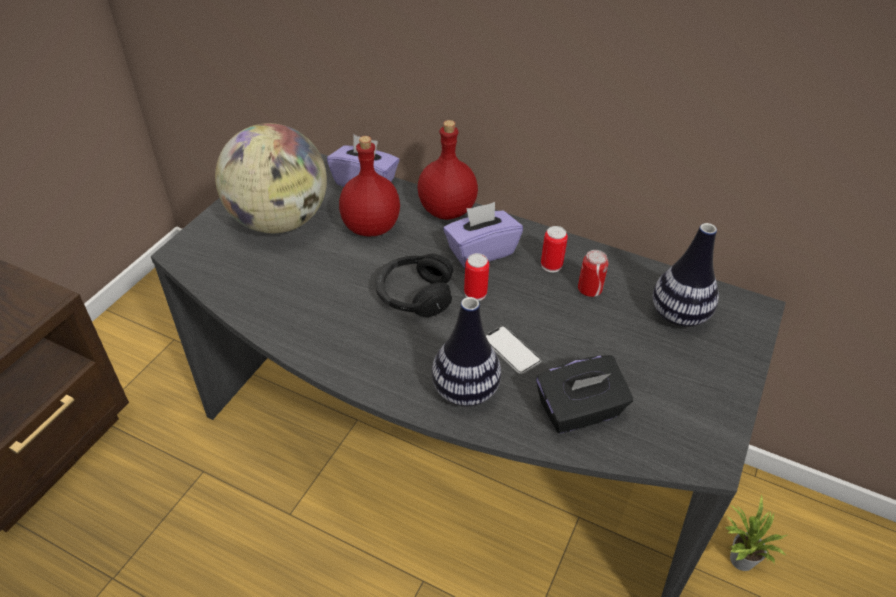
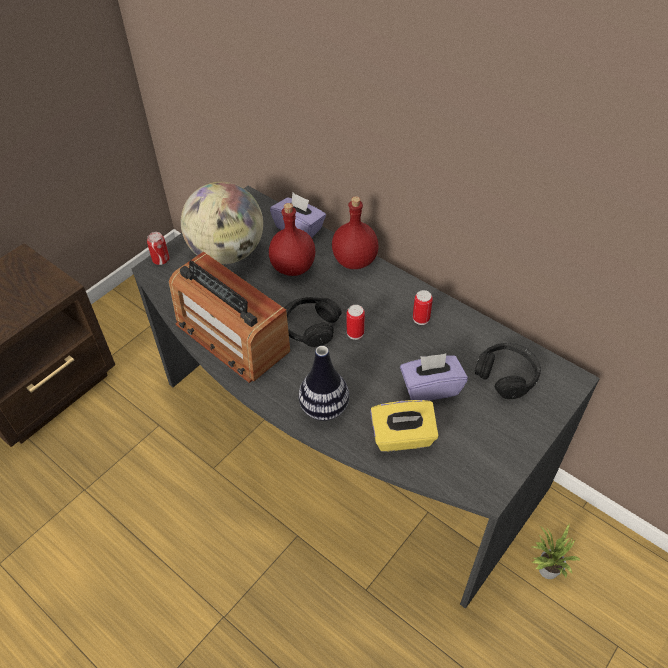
camera: 15 degrees right, 5 degrees up
purple tissue box [443,202,523,268] -> purple tissue box moved to [400,353,468,401]
phone [486,326,542,374] -> none
black tissue box [536,355,633,433] -> yellow tissue box [370,400,439,452]
can [578,250,608,297] -> can moved to [147,232,169,265]
vase [653,223,719,327] -> black headphones [475,343,541,399]
none -> radio [169,251,290,383]

